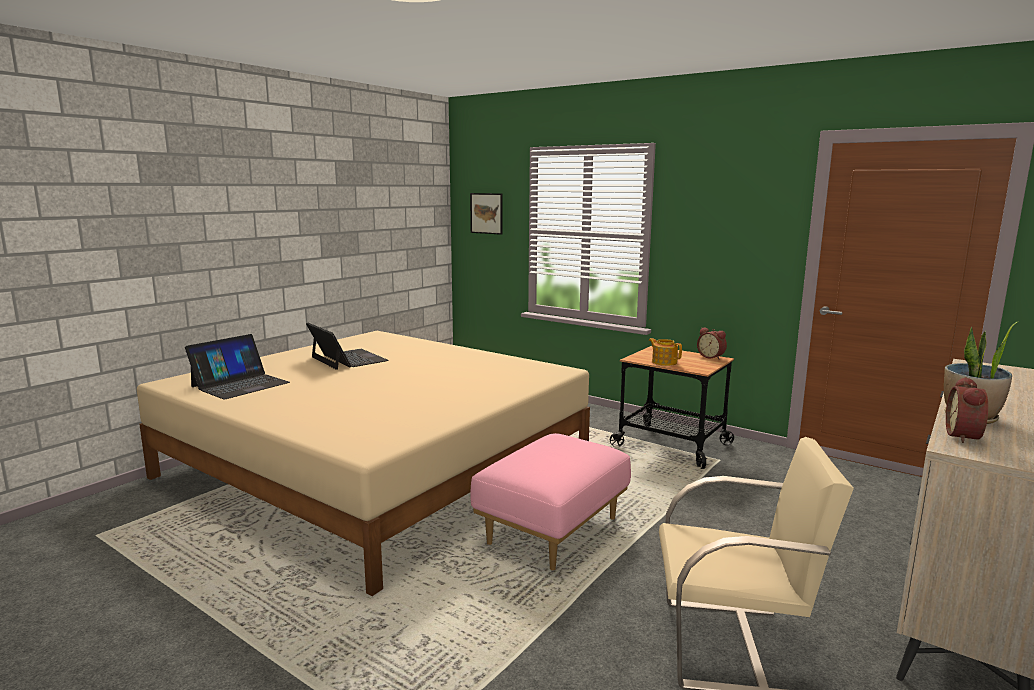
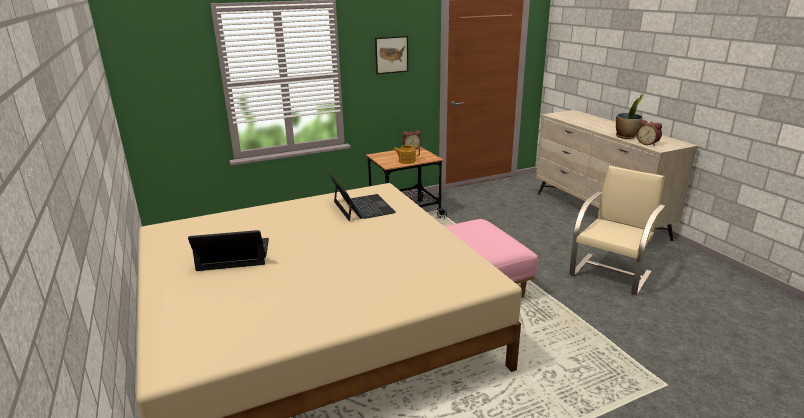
camera: 60 degrees left, 10 degrees up
laptop [185,334,290,400] -> laptop moved to [329,173,396,221]
picture [470,193,503,235] -> picture moved to [375,36,408,74]

